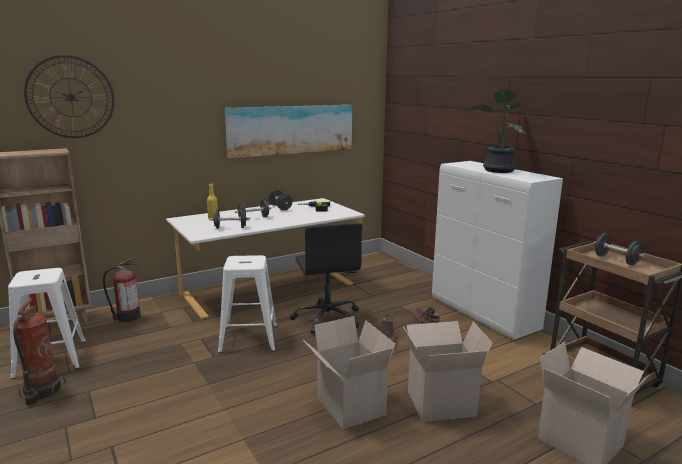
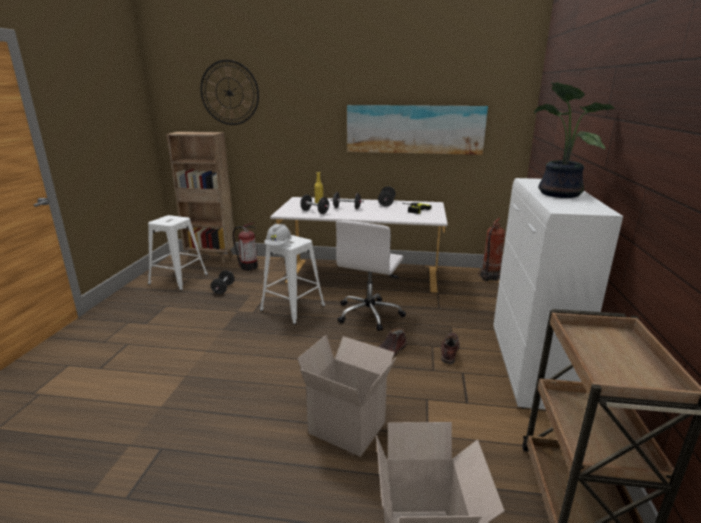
camera: 40 degrees right, 5 degrees up
fire extinguisher [13,299,65,405] -> fire extinguisher moved to [478,218,506,281]
black office chair [290,222,362,334] -> white office chair [336,220,406,331]
cardboard box [302,316,396,429] -> none
black dumbbell [594,233,645,265] -> black dumbbell moved to [211,270,235,294]
none -> white hard hat [264,224,292,245]

